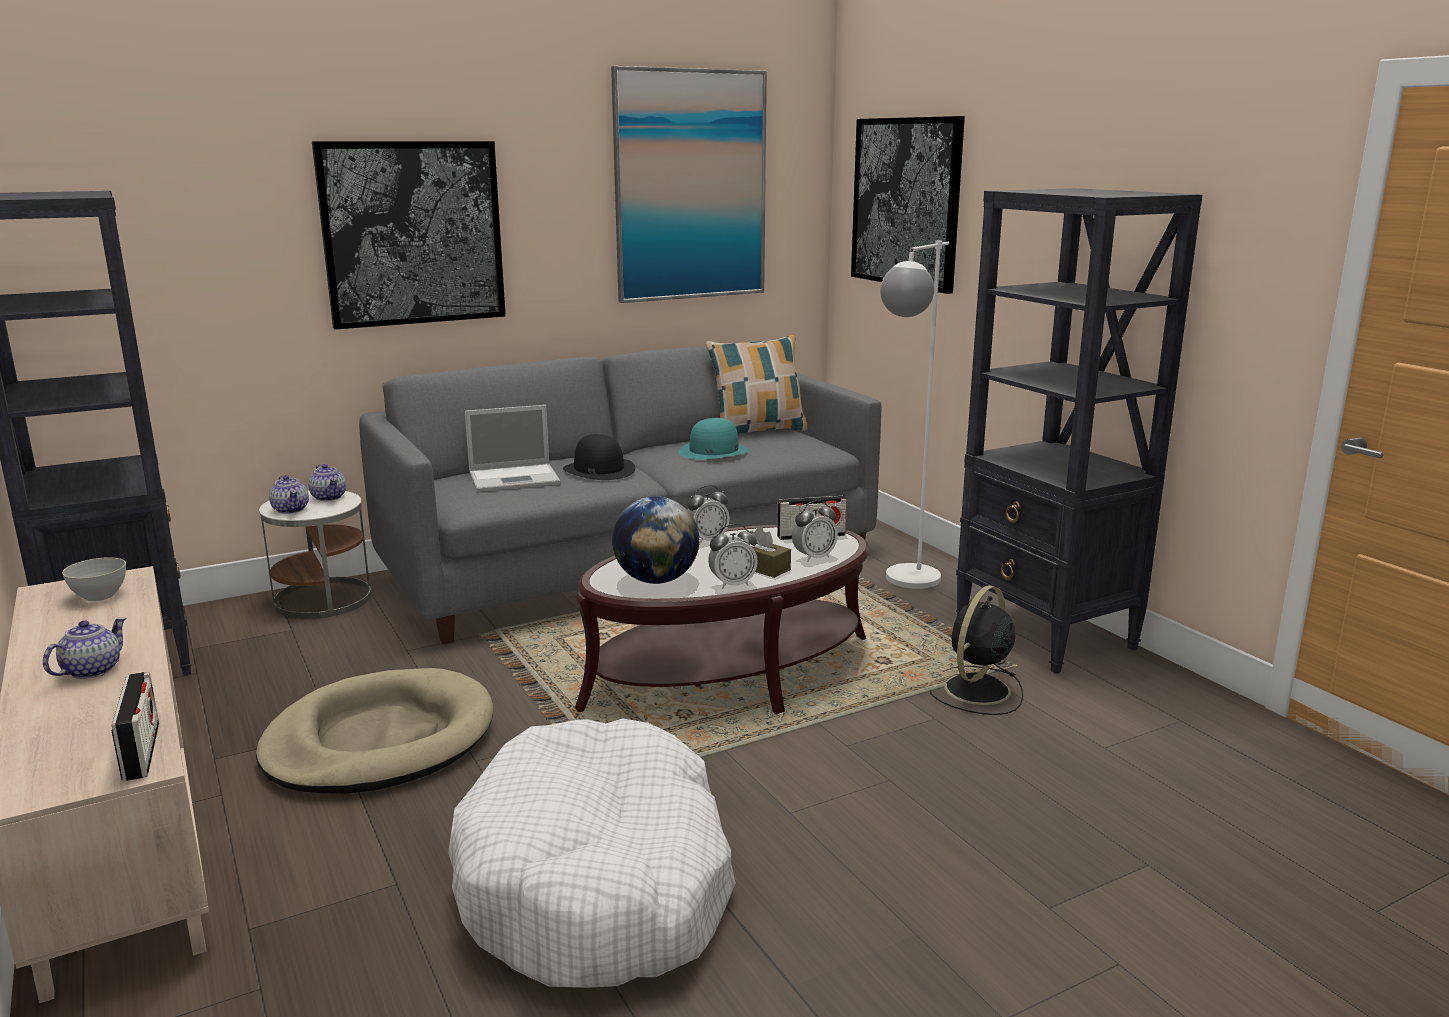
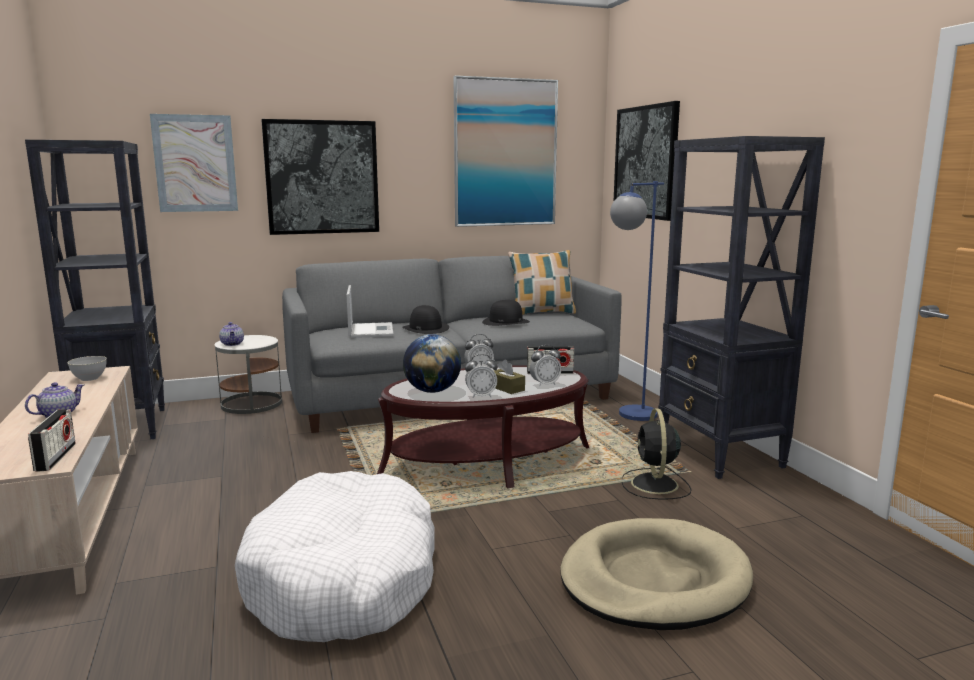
camera: 10 degrees right, 5 degrees down
beige dog bed [256,668,493,793] -> beige dog bed moved to [560,518,753,630]
teapot [308,464,346,501] -> none
laptop [465,405,561,492] -> laptop turned 90 degrees counterclockwise [347,285,393,338]
turquoise hat [679,418,749,460] -> black hat [482,300,530,326]
white floor lamp [880,241,949,589] -> blue floor lamp [610,181,664,421]
black fan [930,585,1023,715] -> black fan turned 45 degrees counterclockwise [622,409,691,500]
none -> picture [150,114,238,212]

